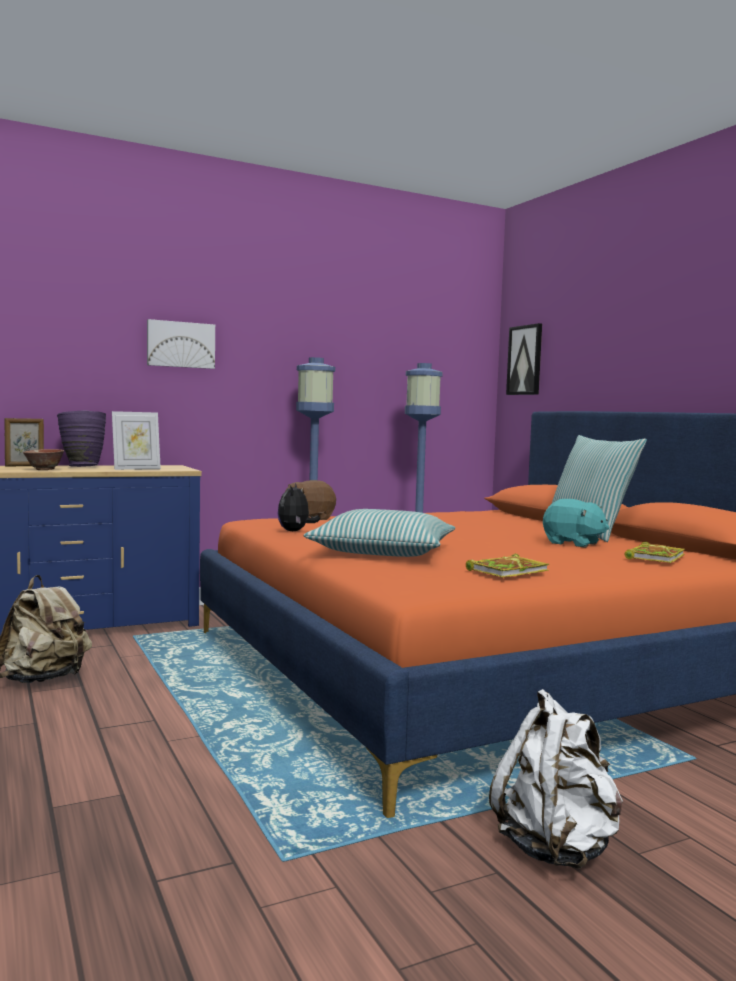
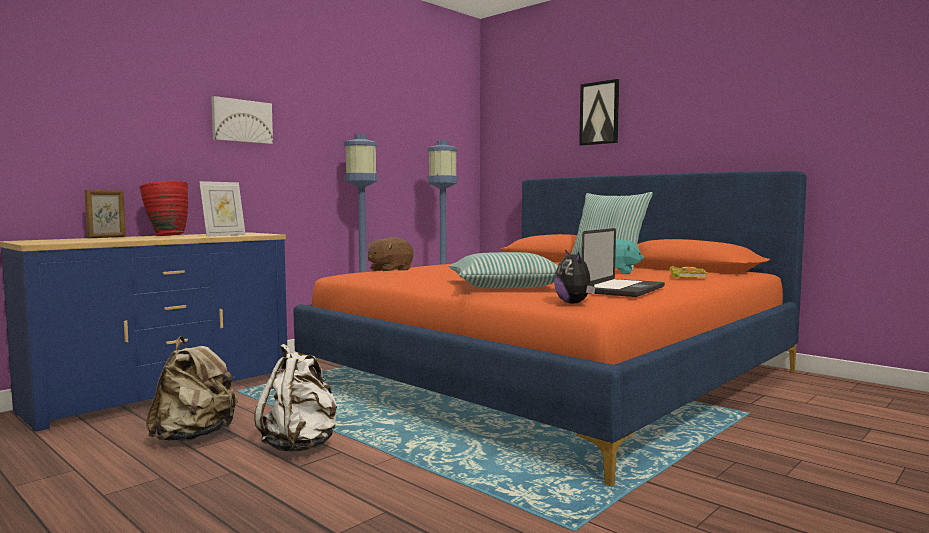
camera: 20 degrees left, 0 degrees up
bowl [23,449,64,470] -> none
purple vase [57,410,106,467] -> red vase [139,181,188,236]
plush toy [277,483,320,531] -> plush toy moved to [554,249,595,304]
book [466,554,549,578] -> laptop [582,228,665,297]
white backpack [489,689,623,868] -> white backpack moved to [254,344,337,452]
picture [506,323,542,395] -> picture moved to [579,79,619,146]

